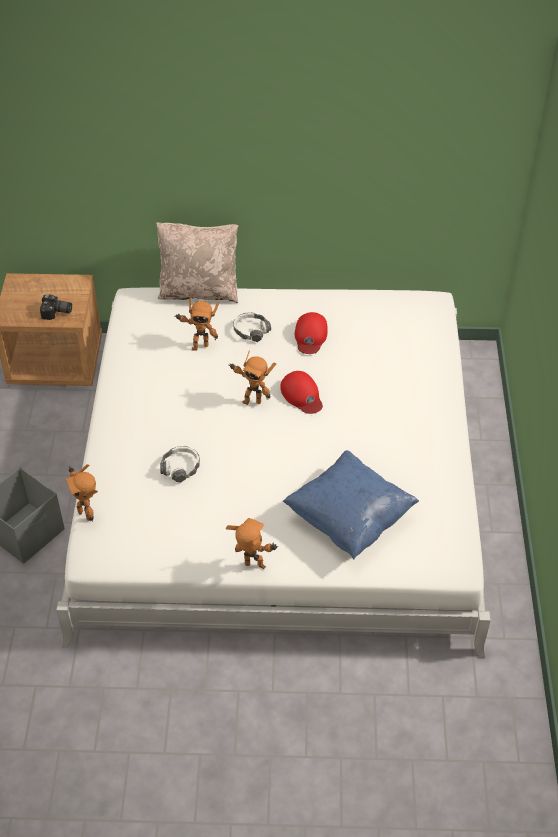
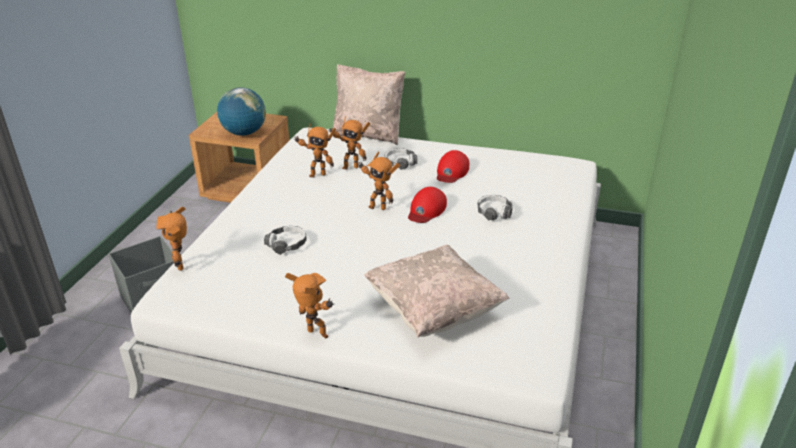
camera: 15 degrees right, 15 degrees down
camera [40,294,72,320] -> globe [217,87,266,136]
red cap [281,371,323,414] -> red cap turned 45 degrees clockwise [408,187,447,223]
blue pillow [283,450,419,560] -> beige pillow [364,245,509,338]
none -> toy robot [293,123,336,177]
none -> headphones [478,195,513,221]

